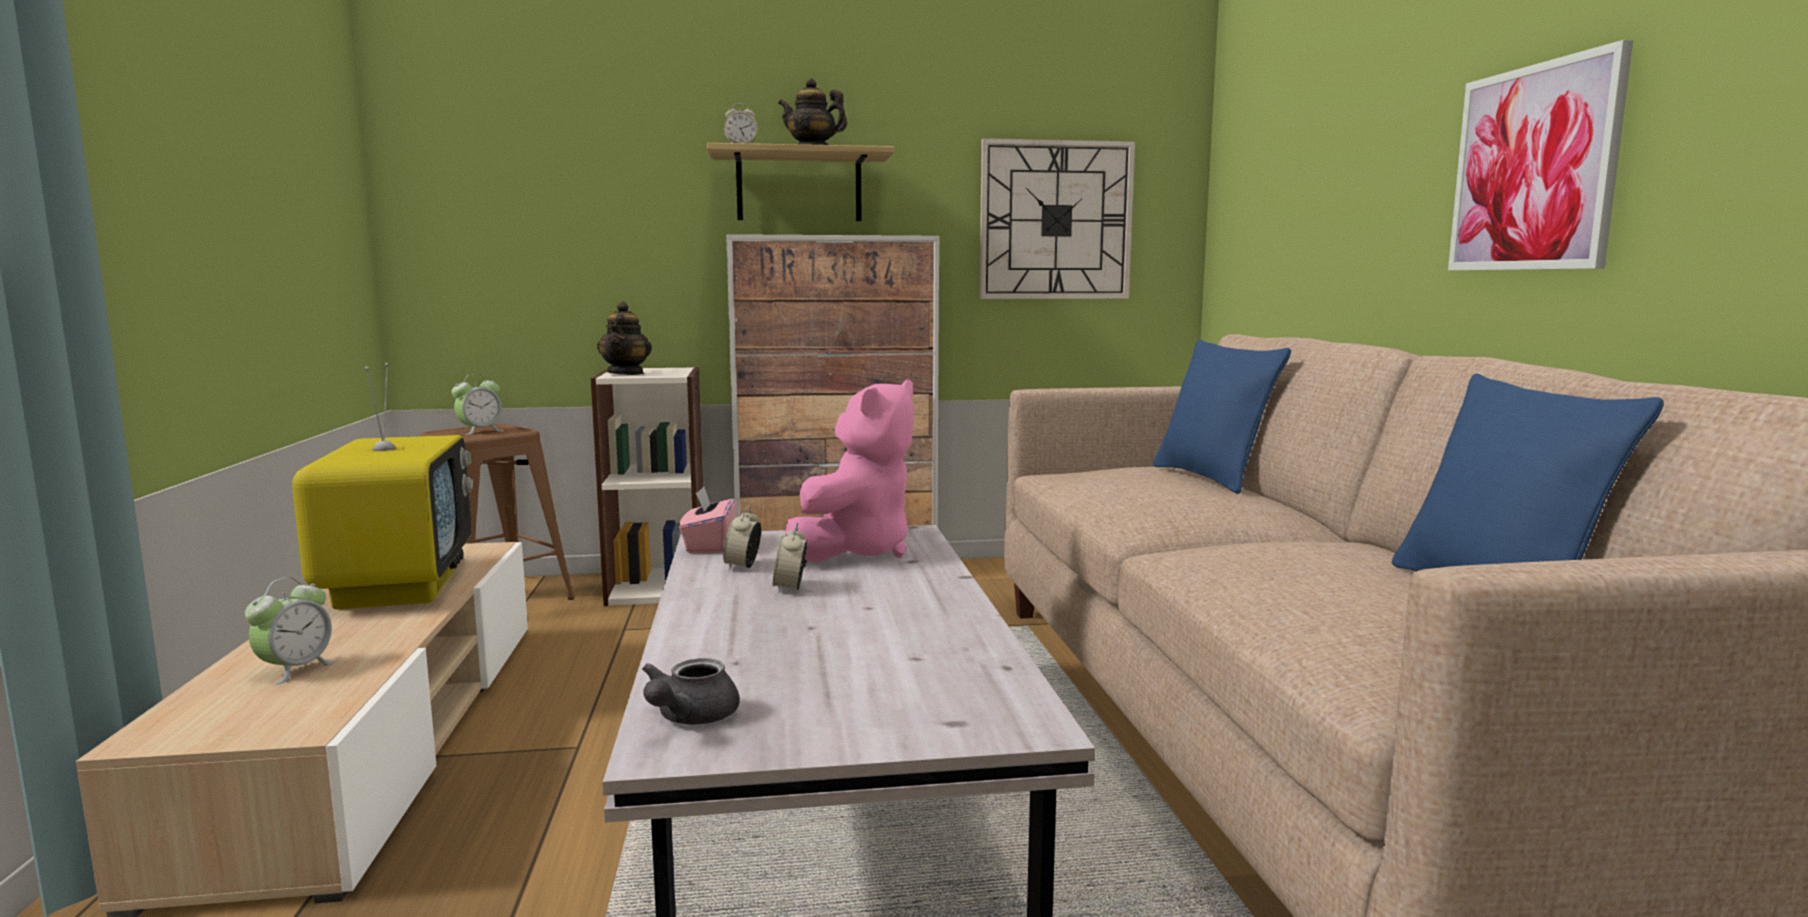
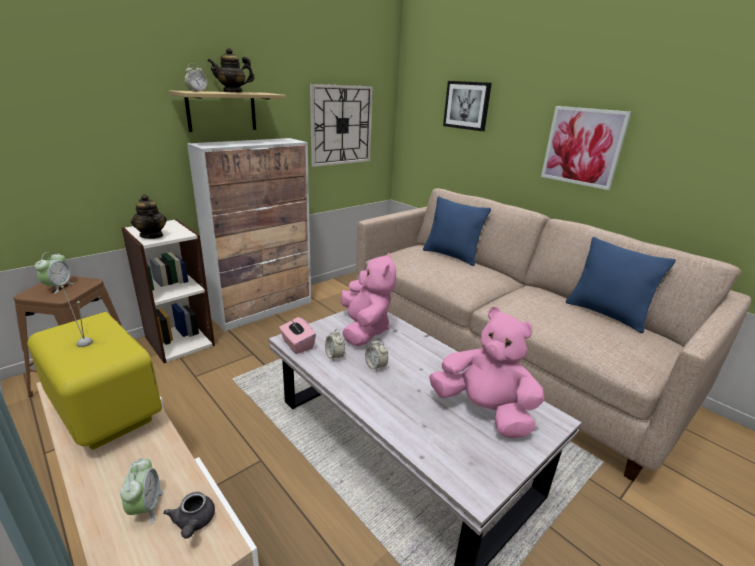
camera: 35 degrees left, 15 degrees up
grey teapot [642,658,740,725] -> grey teapot moved to [163,492,215,539]
none -> pink plush toy [429,307,544,438]
none -> picture [443,81,492,131]

